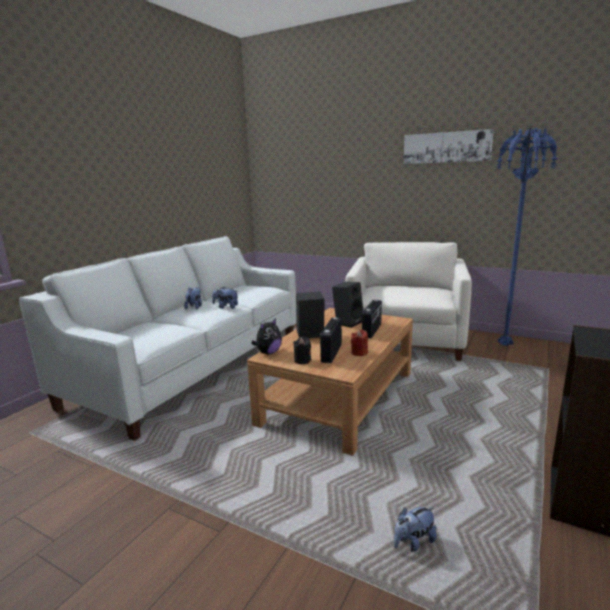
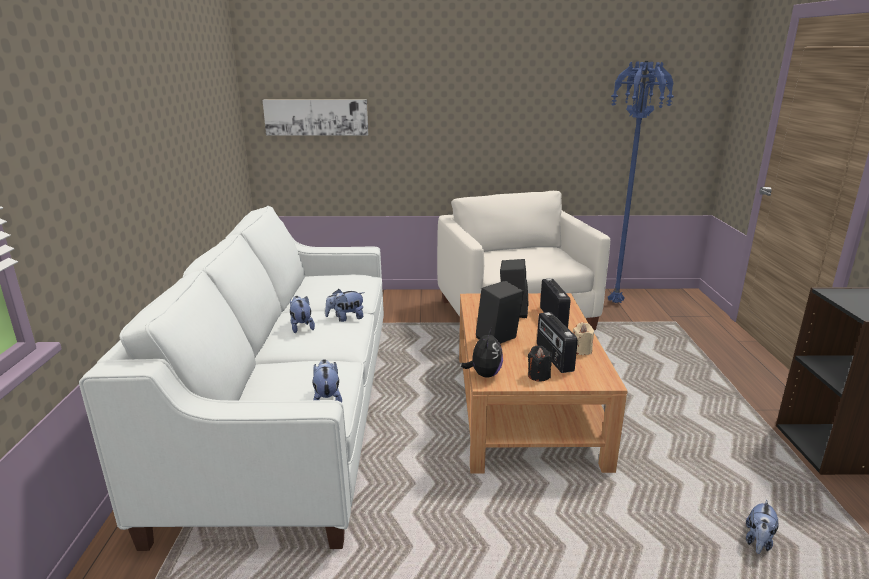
camera: 30 degrees left, 5 degrees up
red candle [351,330,368,356] -> beige candle [573,322,594,355]
picture [404,129,494,164] -> picture moved to [263,100,368,135]
none -> plush toy [312,359,342,403]

